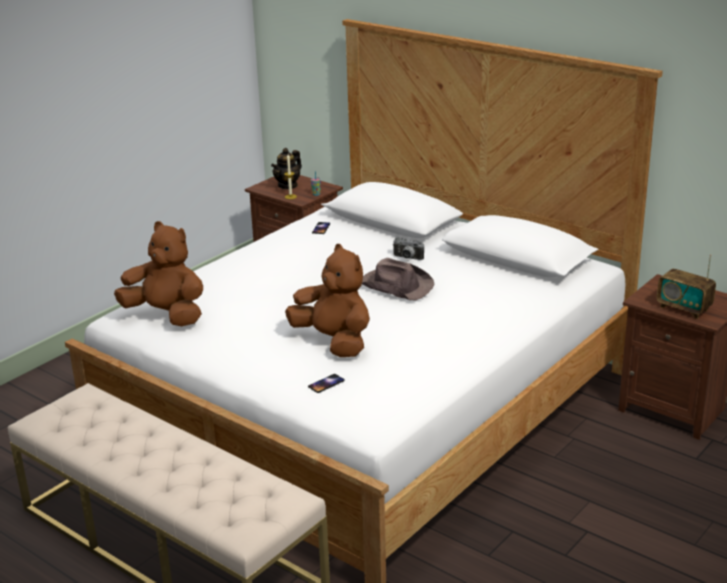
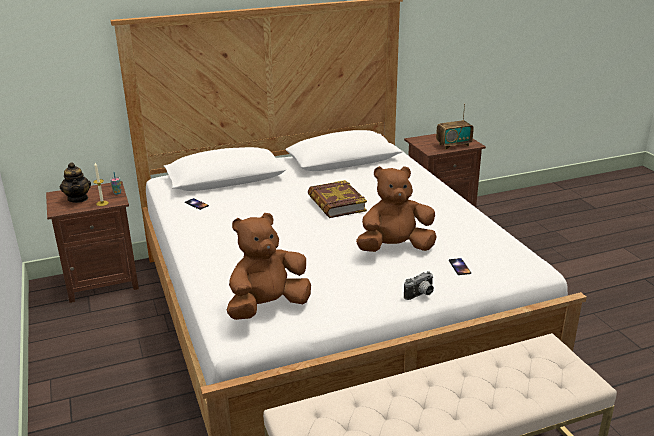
camera: 60 degrees left, 0 degrees up
brown hat [362,258,434,300] -> book [308,180,367,218]
camera [392,237,424,260] -> camera moved to [404,271,434,300]

